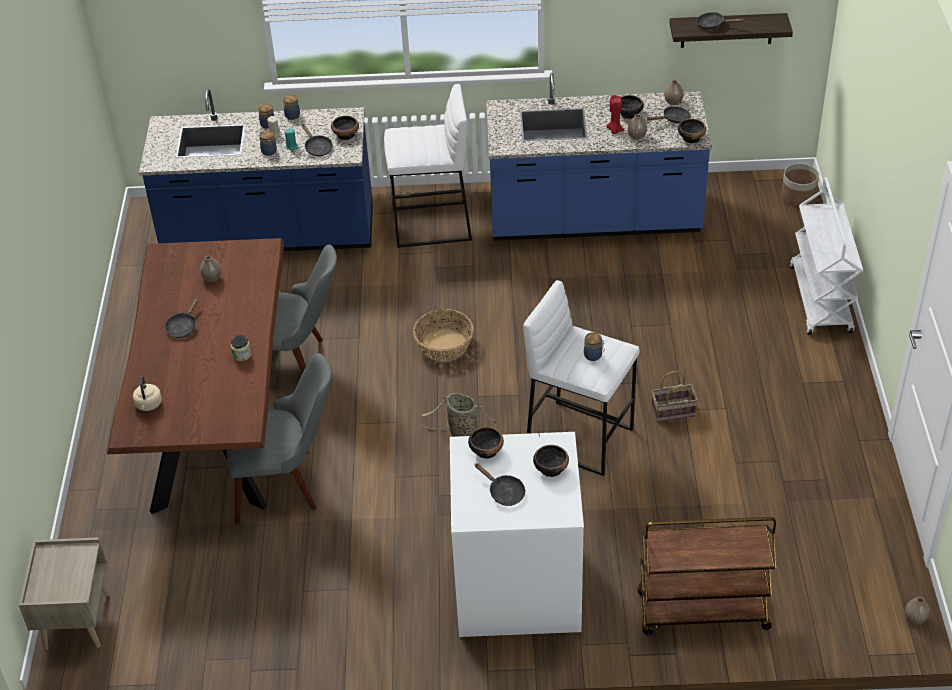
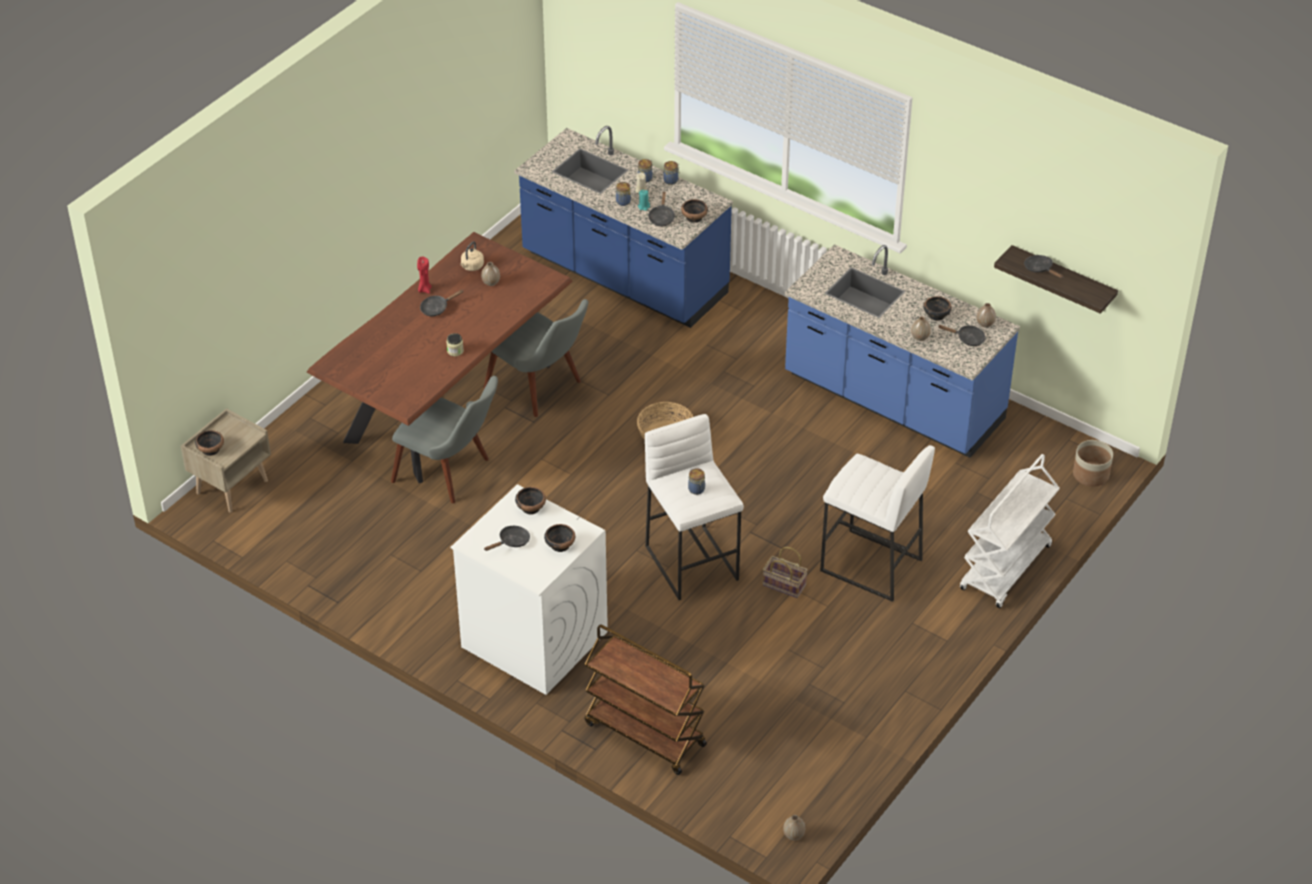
camera: 35 degrees right, 0 degrees up
beige kettle [133,376,162,411] -> beige kettle moved to [460,241,484,271]
white stool [384,84,472,248] -> white stool moved to [820,445,935,602]
basket [420,393,496,437] -> none
black frying pan [474,463,525,506] -> black frying pan turned 120 degrees counterclockwise [484,526,530,551]
red candle [606,95,625,134] -> red candle moved to [417,257,432,294]
bowl [678,119,706,143] -> bowl moved to [195,430,224,456]

